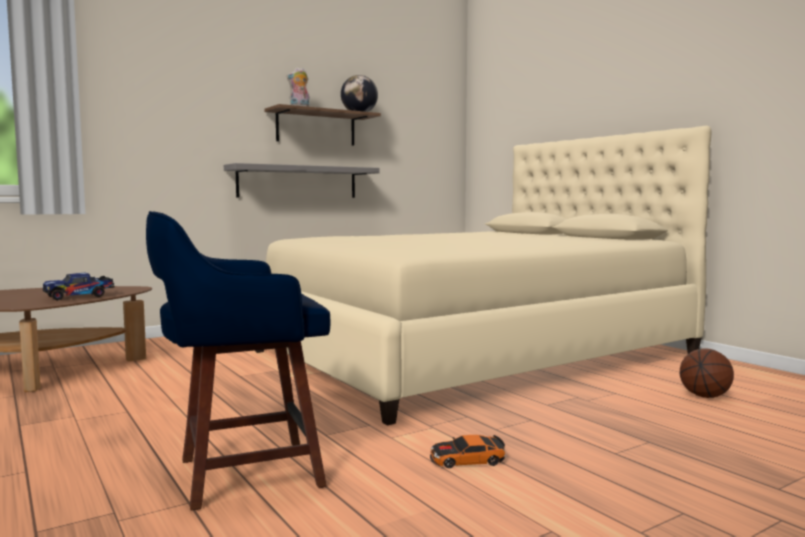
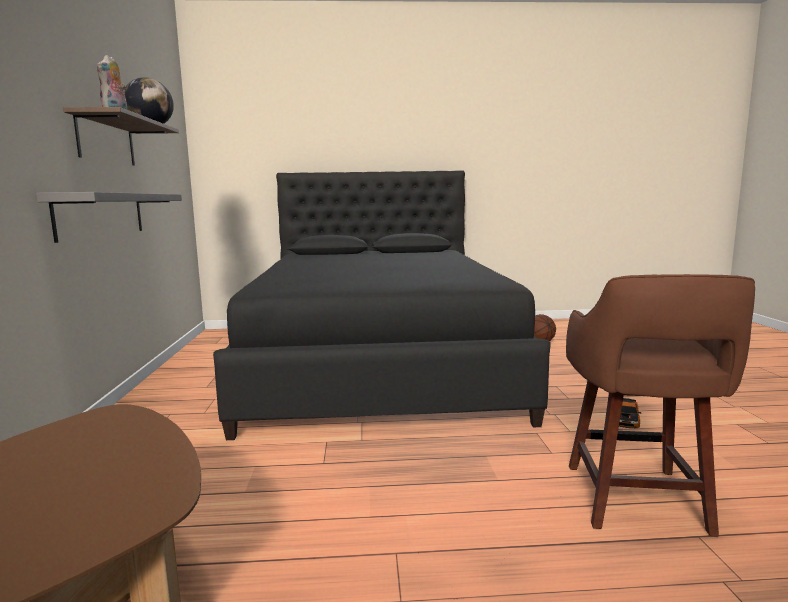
camera: 60 degrees left, 5 degrees up
toy truck [43,273,114,301] -> none
blue stool [146,211,330,511] -> brown stool [566,274,755,537]
beige bed [255,126,711,425] -> black bed [213,170,551,440]

